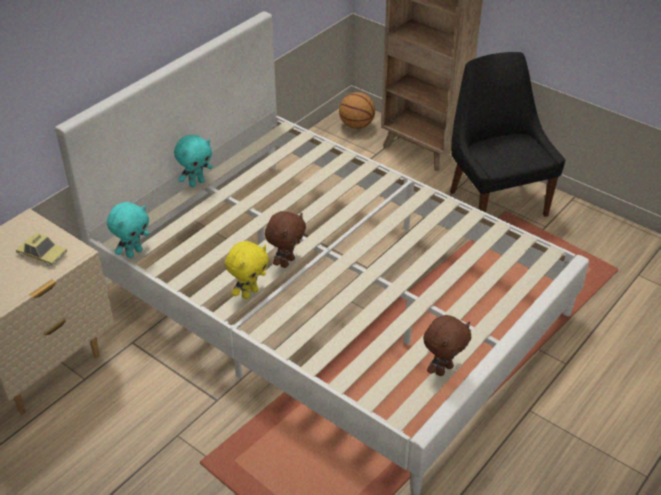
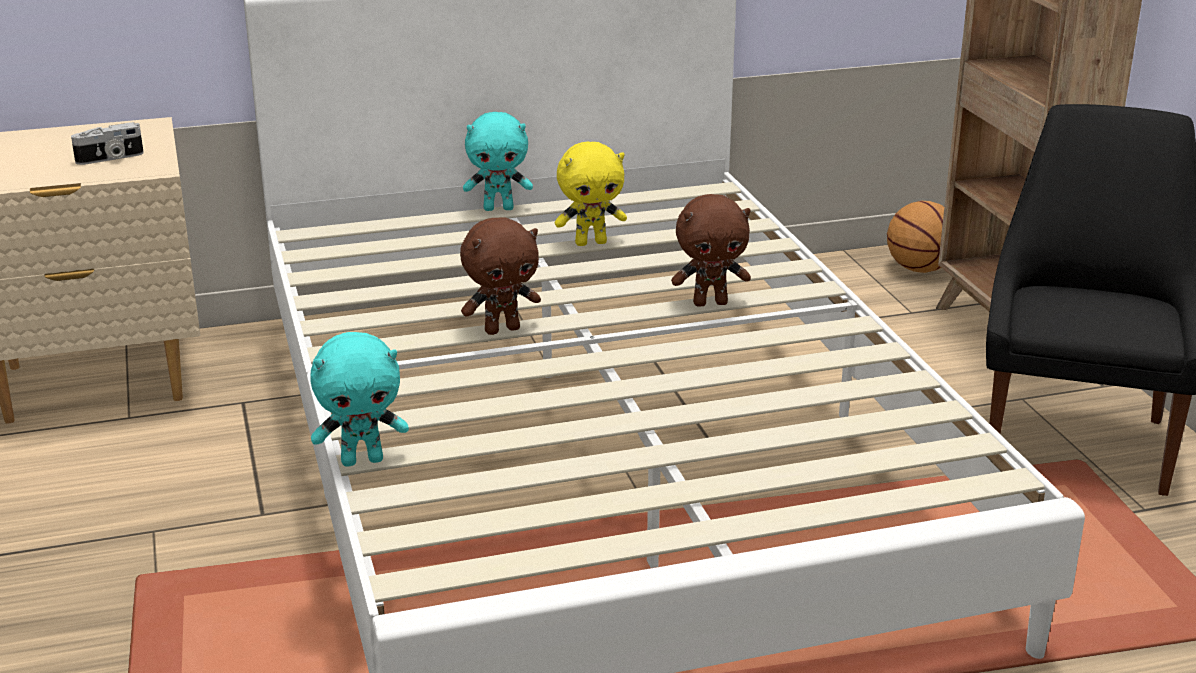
camera: 35 degrees right, 15 degrees down
toy car [16,232,67,267] -> camera [71,122,144,165]
turquoise plush toy [107,202,149,258] -> turquoise plush toy moved to [310,332,409,466]
yellow plush toy [225,241,269,299] -> yellow plush toy moved to [554,142,627,246]
brown plush toy [423,315,471,376] -> brown plush toy moved to [671,194,751,307]

